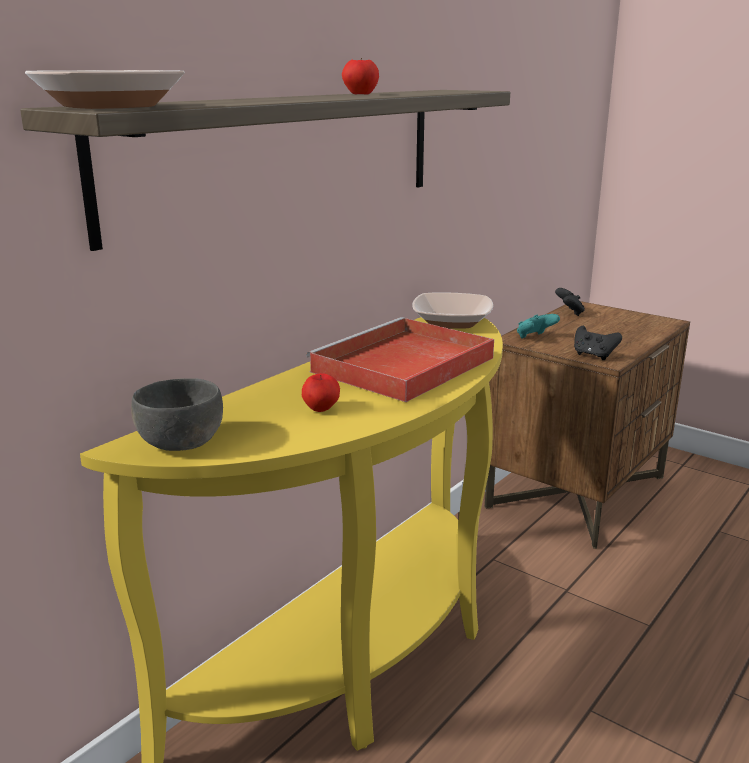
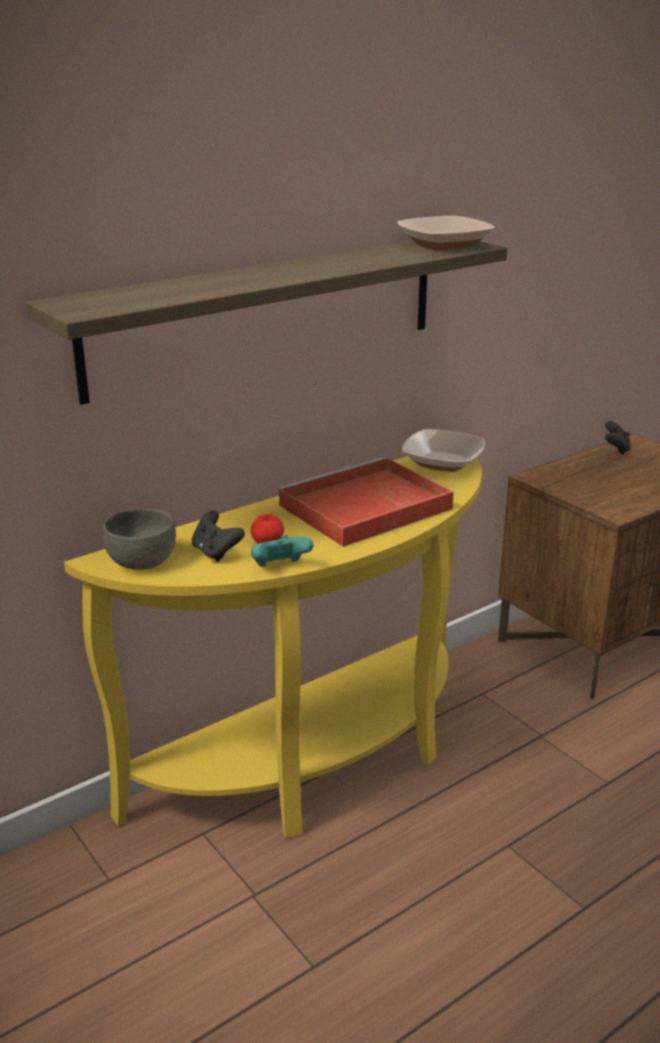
camera: 15 degrees right, 5 degrees up
bowl [25,70,185,109] -> bowl moved to [397,216,495,250]
apple [342,58,379,95] -> none
turquoise game controller [517,314,560,338] -> turquoise game controller moved to [251,535,314,567]
black game controller [574,326,622,360] -> black game controller moved to [192,510,245,562]

